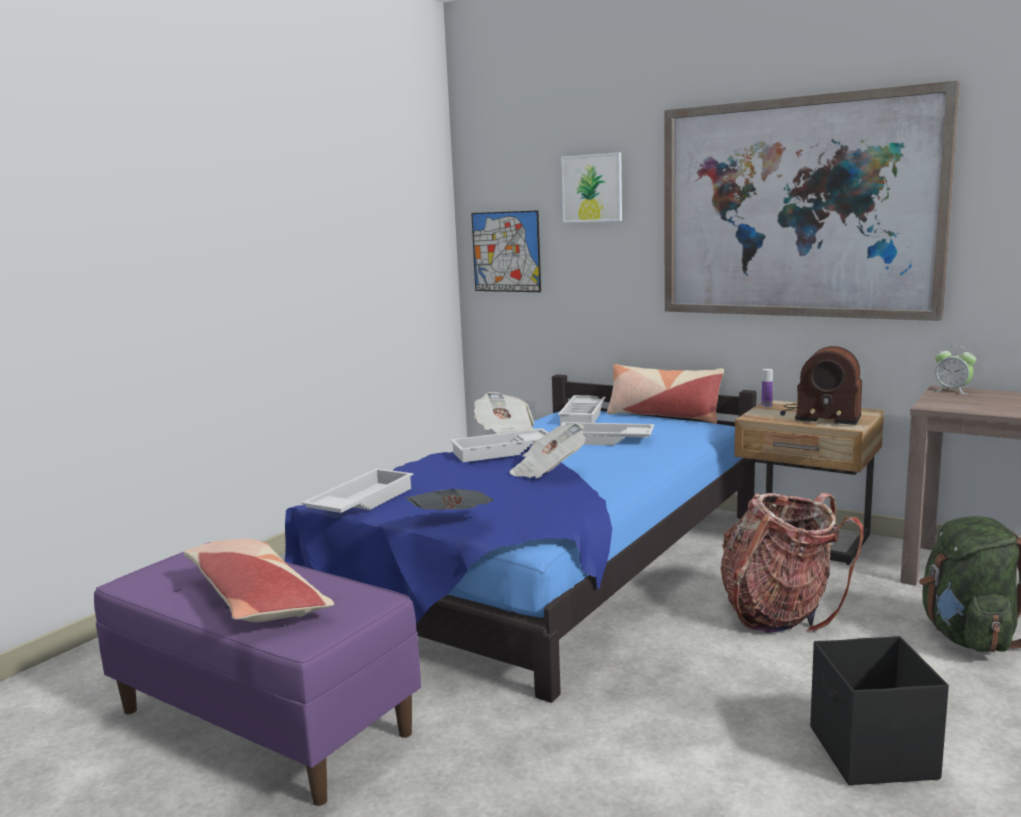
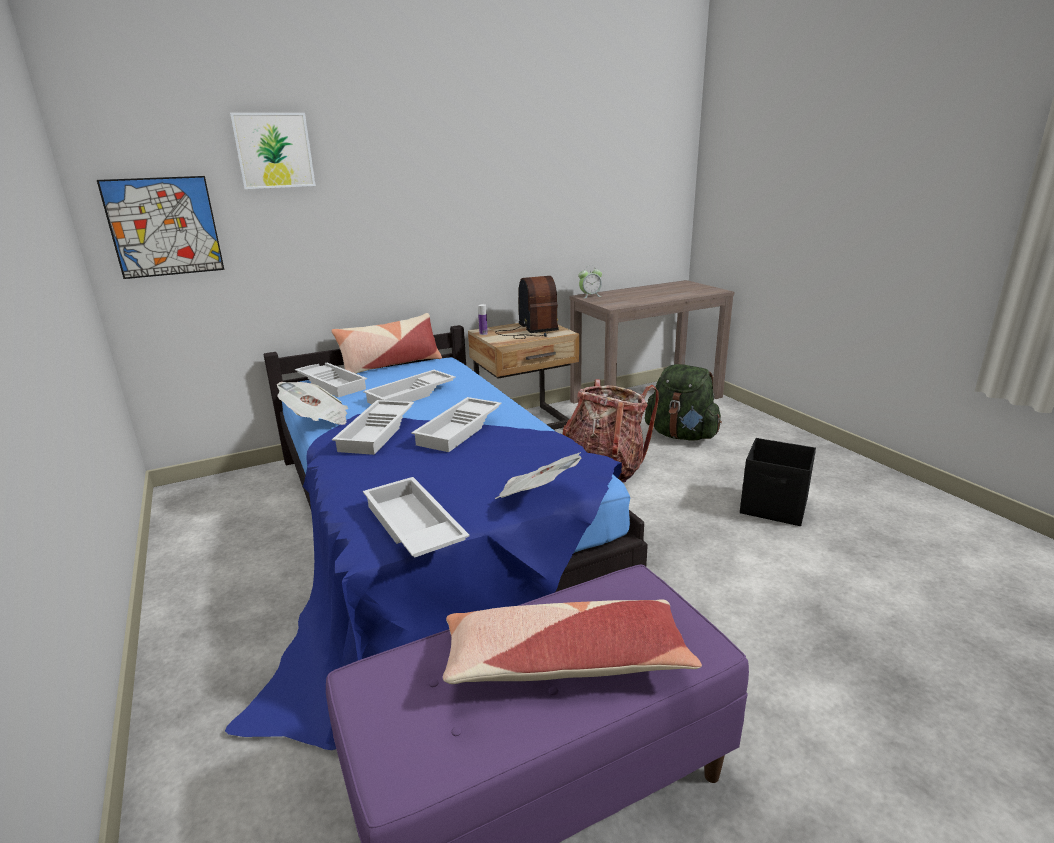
camera: 60 degrees left, 10 degrees up
newspaper [510,423,586,478] -> white tray [411,397,502,452]
picture [664,81,960,321] -> none
radio [780,346,862,425] -> radio turned 75 degrees counterclockwise [495,276,559,339]

